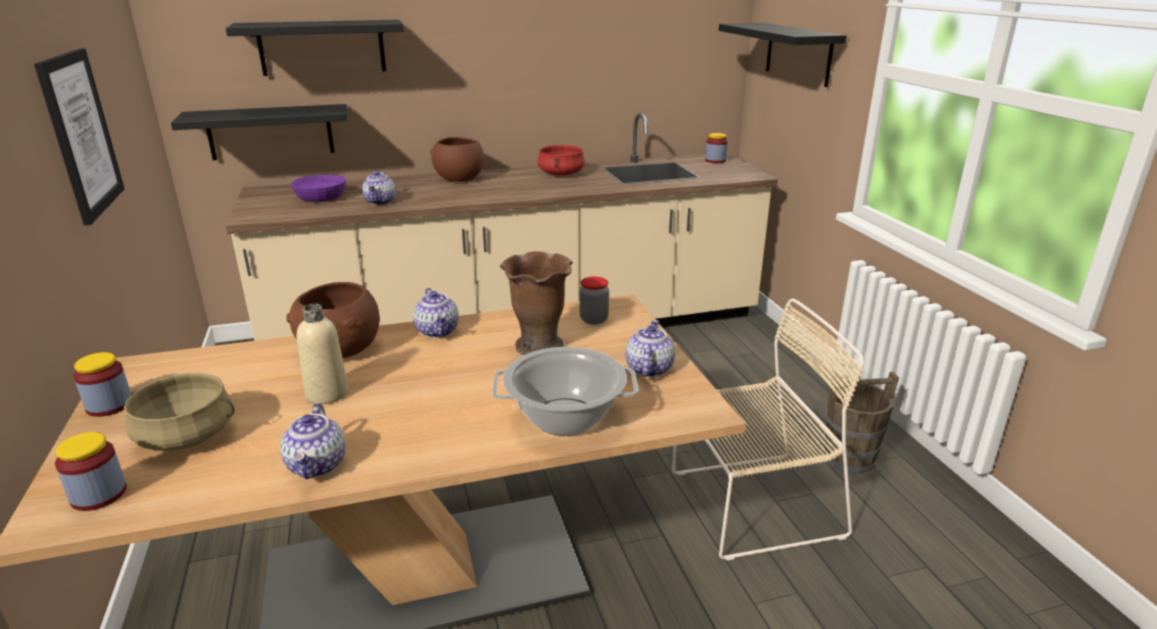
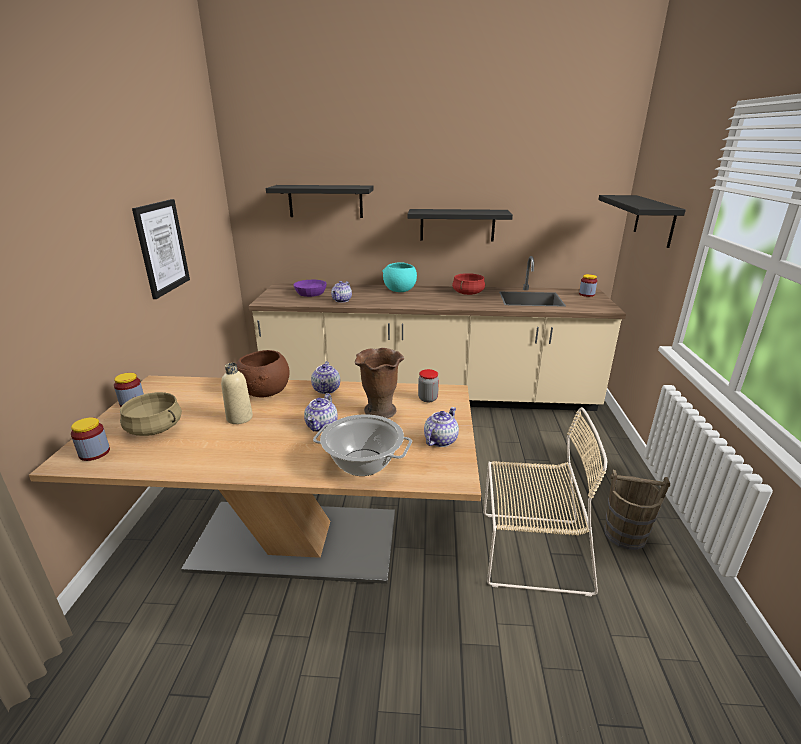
camera: 20 degrees right, 0 degrees up
black shelf [171,104,348,160] -> black shelf moved to [408,209,513,241]
teapot [280,403,346,479] -> teapot moved to [304,393,338,432]
brown bowl [430,137,484,182] -> turquoise bowl [382,262,417,292]

